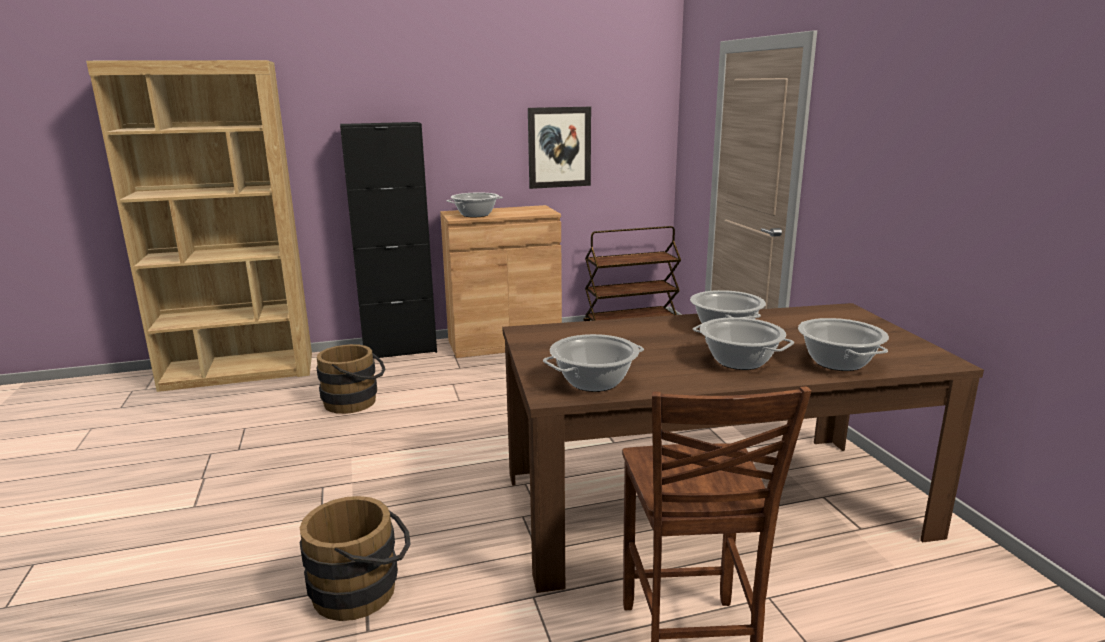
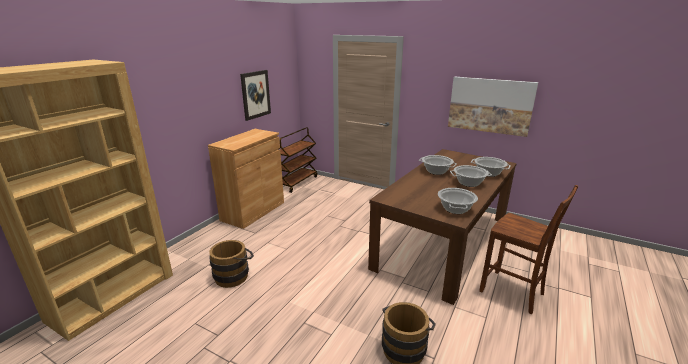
camera: 45 degrees left, 5 degrees up
black cabinet [340,122,437,359] -> none
cooking pot [446,193,503,217] -> none
none -> picture [448,77,538,137]

